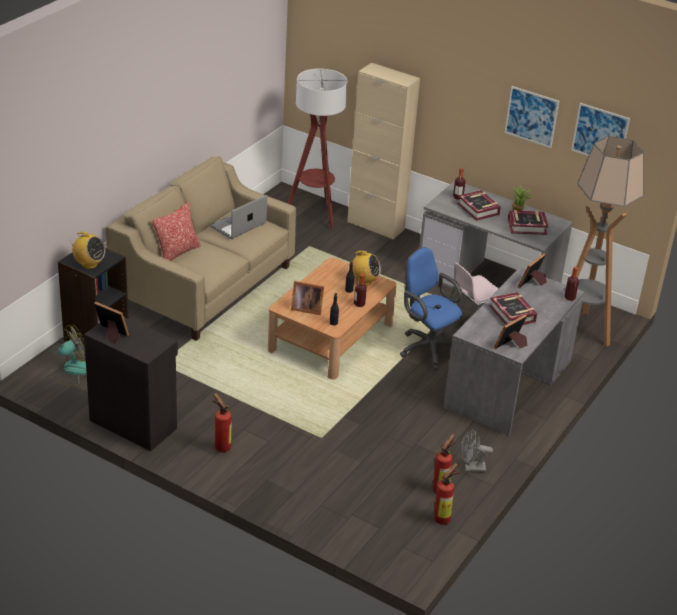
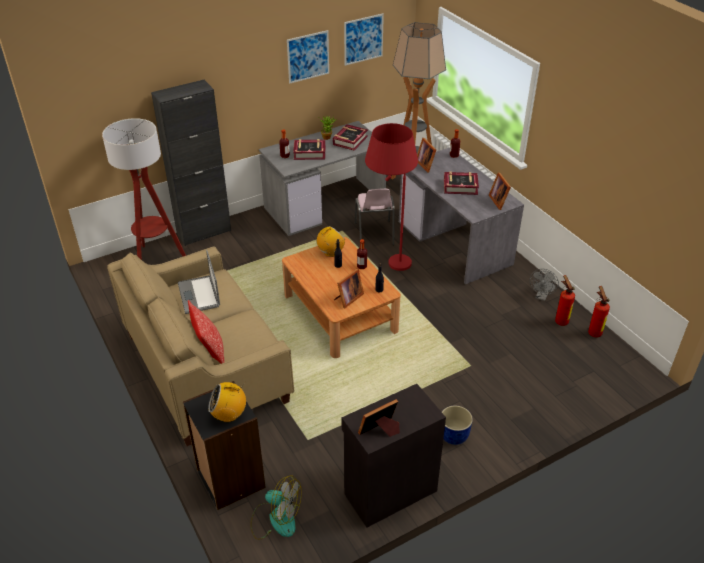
camera: 60 degrees left, 5 degrees up
fan [50,325,87,387] -> fan turned 120 degrees clockwise [250,475,302,540]
radio [69,231,105,269] -> radio turned 150 degrees counterclockwise [208,381,246,422]
fire extinguisher [213,393,232,452] -> blue planter [442,406,473,445]
beige cabinet [347,63,420,240] -> black cabinet [151,80,231,246]
blue office chair [400,247,462,371] -> red floor lamp [365,123,418,271]

